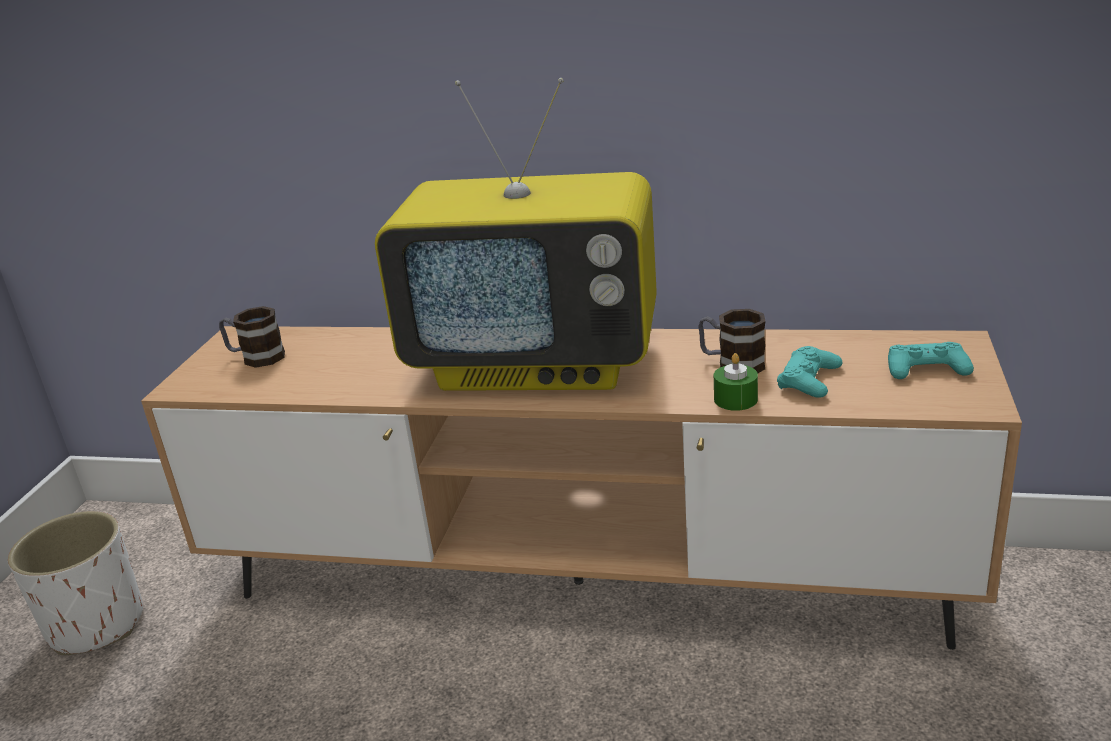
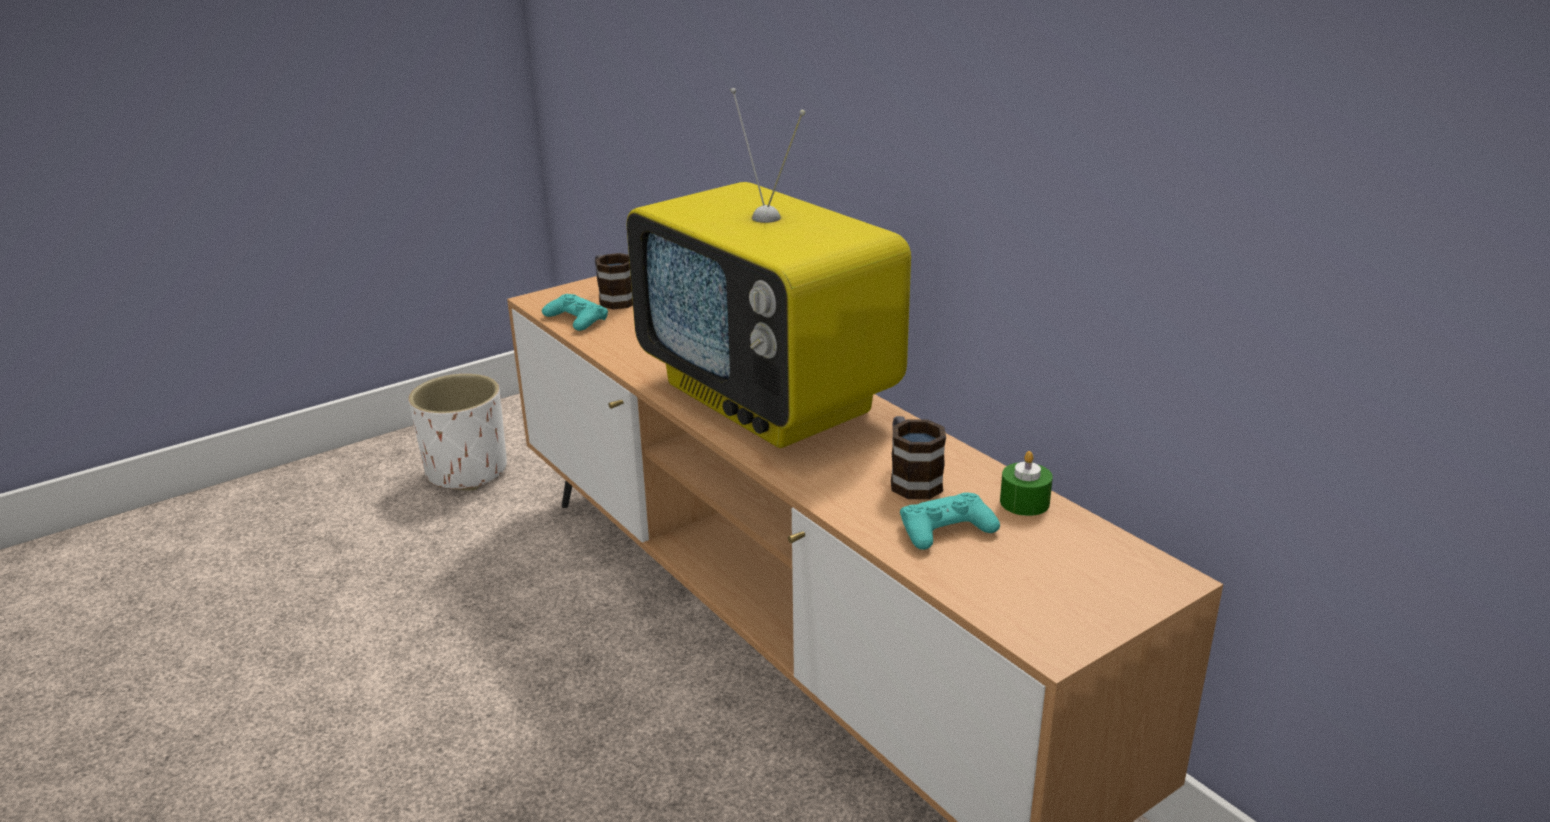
camera: 40 degrees right, 0 degrees up
green candle [714,353,758,411] -> green candle moved to [1000,451,1053,516]
turquoise game controller [888,342,974,379] -> turquoise game controller moved to [542,294,608,331]

